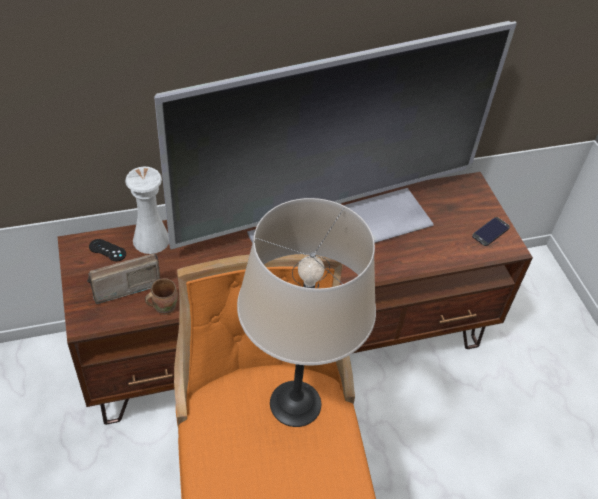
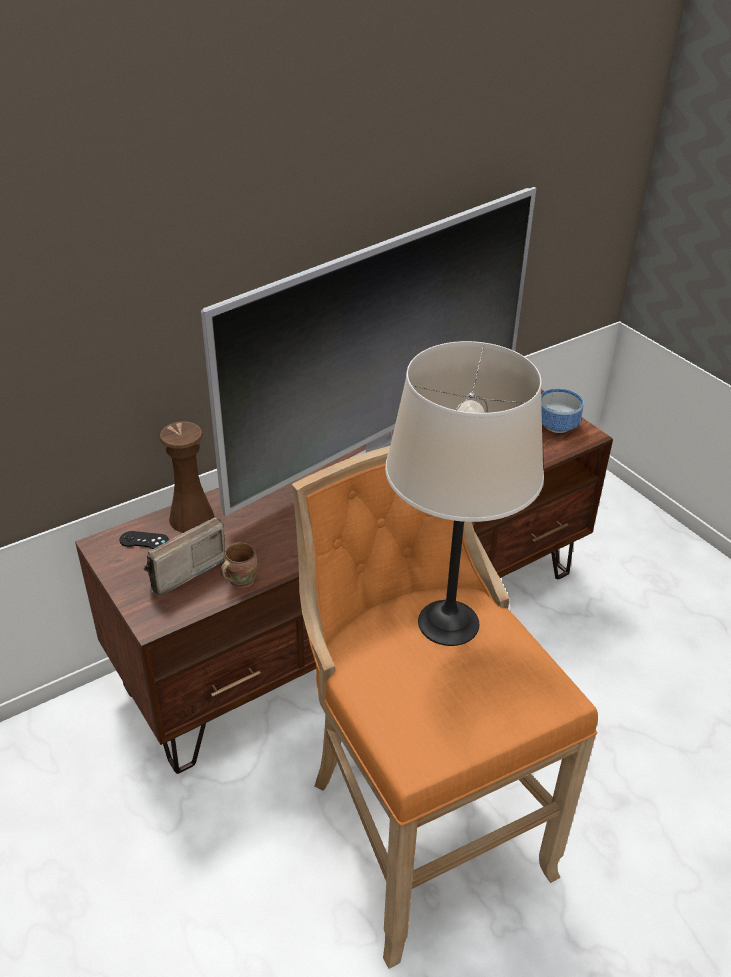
camera: 15 degrees left, 10 degrees down
white vase [125,167,169,254] -> brown vase [159,421,214,533]
phone [472,217,510,246] -> bowl [541,389,584,433]

